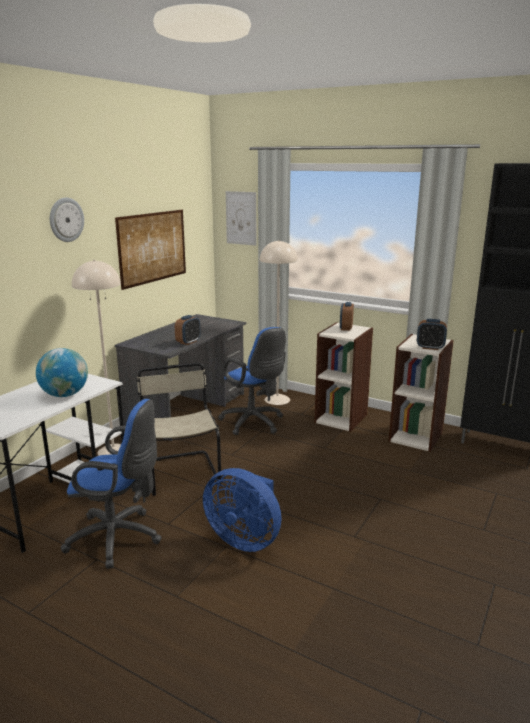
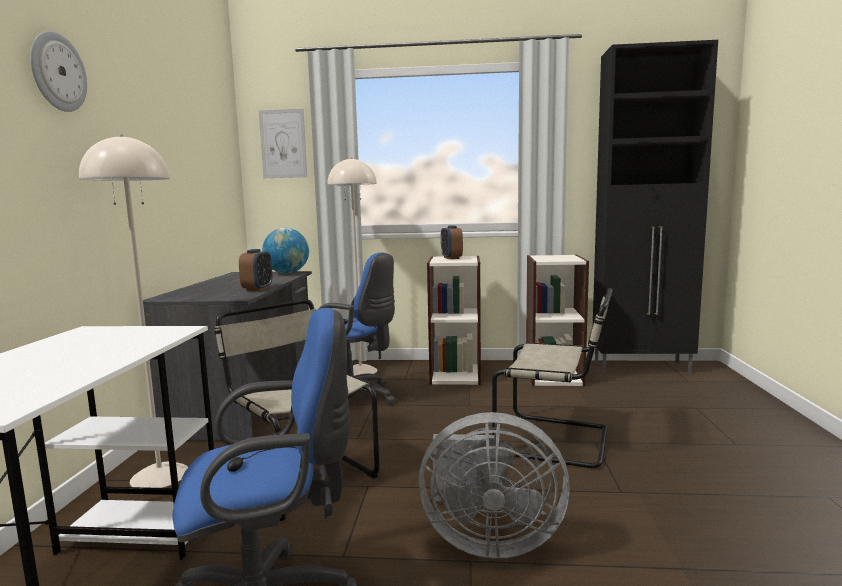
camera: 25 degrees left, 10 degrees down
globe [36,348,88,397] -> globe moved to [262,228,309,274]
picture [115,210,186,290] -> none
blue fan [203,468,281,552] -> grey fan [419,412,570,559]
alarm clock [417,319,447,350] -> none
none -> beige chair [492,288,613,468]

